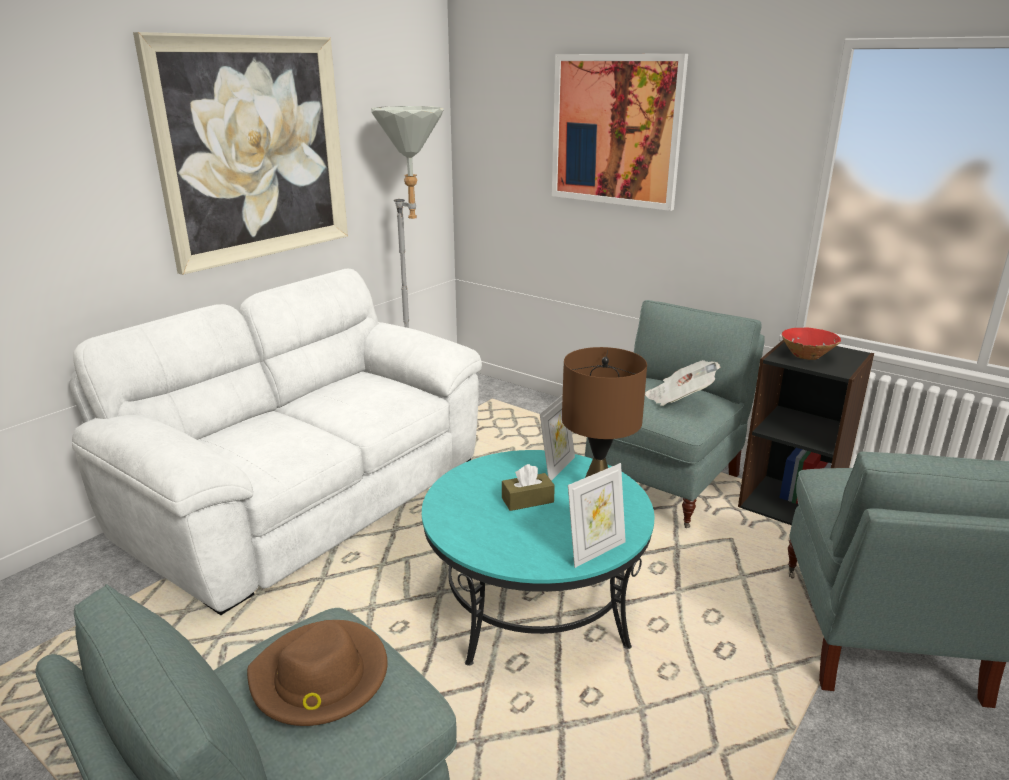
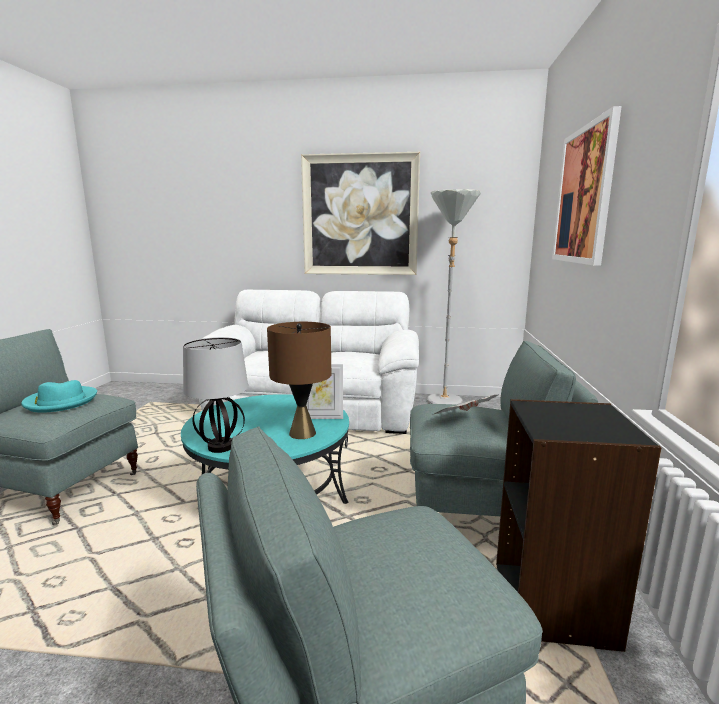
camera: 60 degrees right, 10 degrees down
brown hat [247,620,387,726] -> turquoise hat [21,380,97,413]
brown tissue box [502,464,555,511] -> none
picture frame [568,463,626,568] -> table lamp [183,337,248,453]
red bowl [782,327,841,360] -> none

